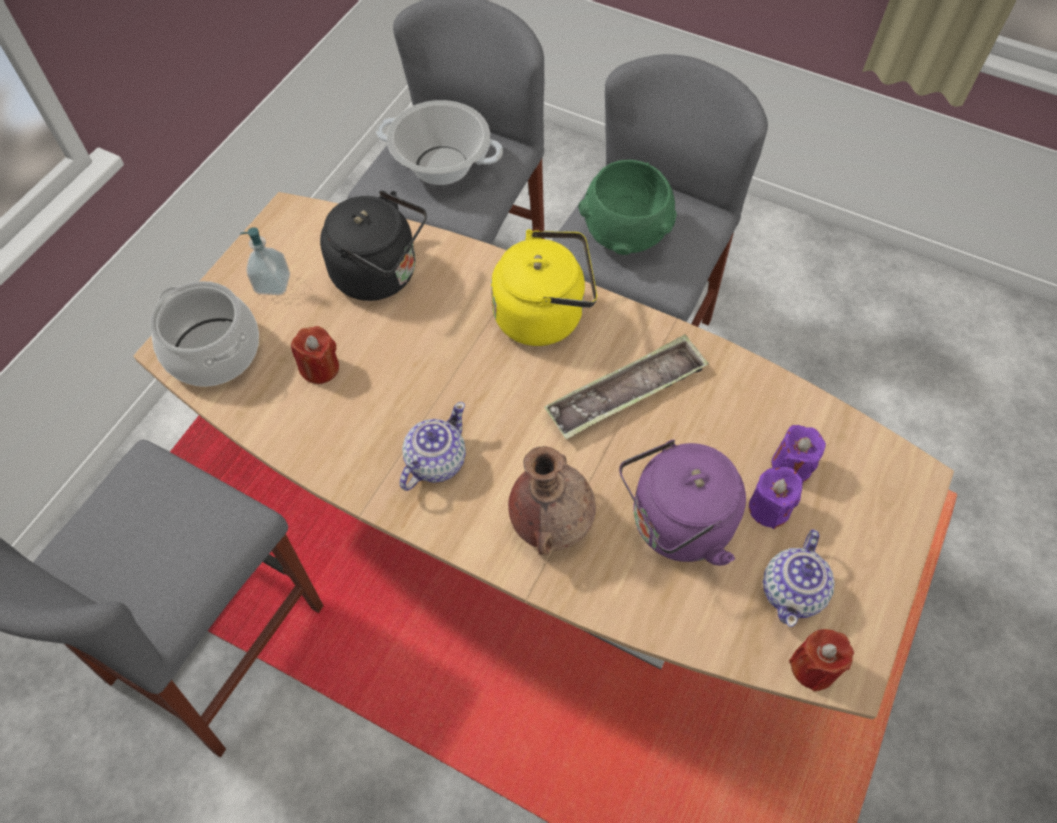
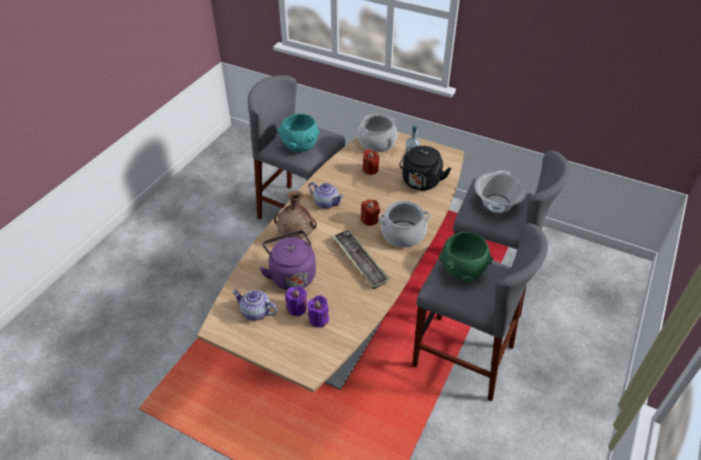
camera: 90 degrees right, 15 degrees down
yellow kettle [491,229,597,346] -> cooking pot [379,201,430,248]
red candle [789,629,854,692] -> red candle moved to [361,199,380,226]
none -> turquoise bowl [277,114,319,152]

